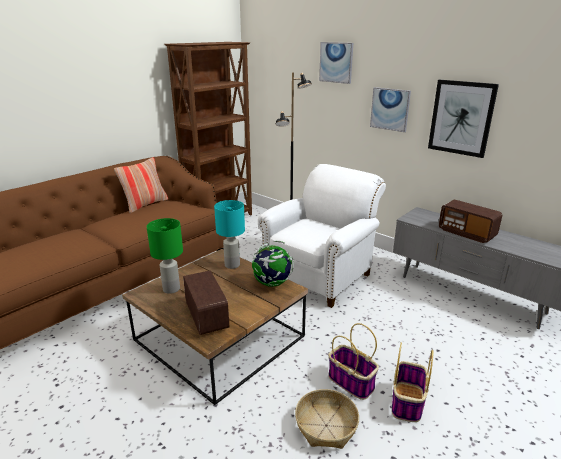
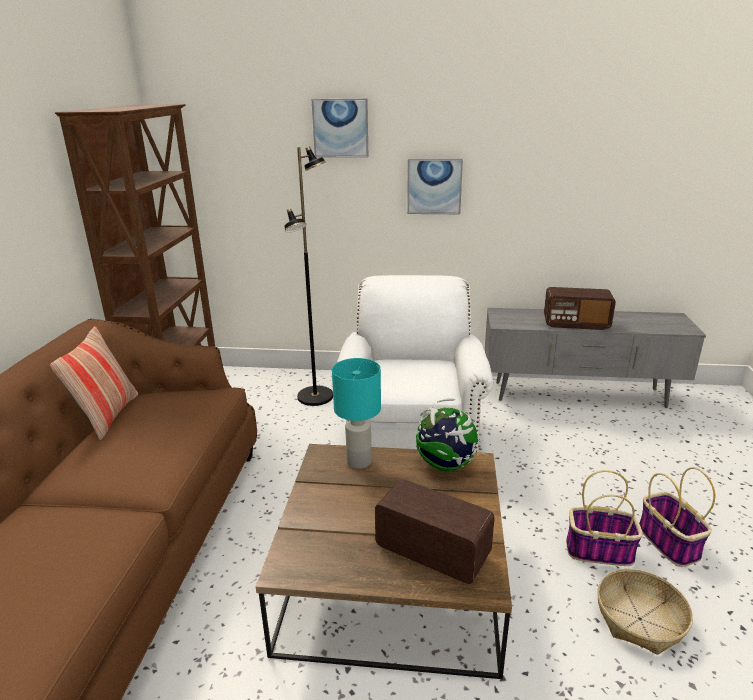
camera: 35 degrees left, 0 degrees up
green table lamp [146,218,183,294] -> none
picture [428,80,499,158] -> none

